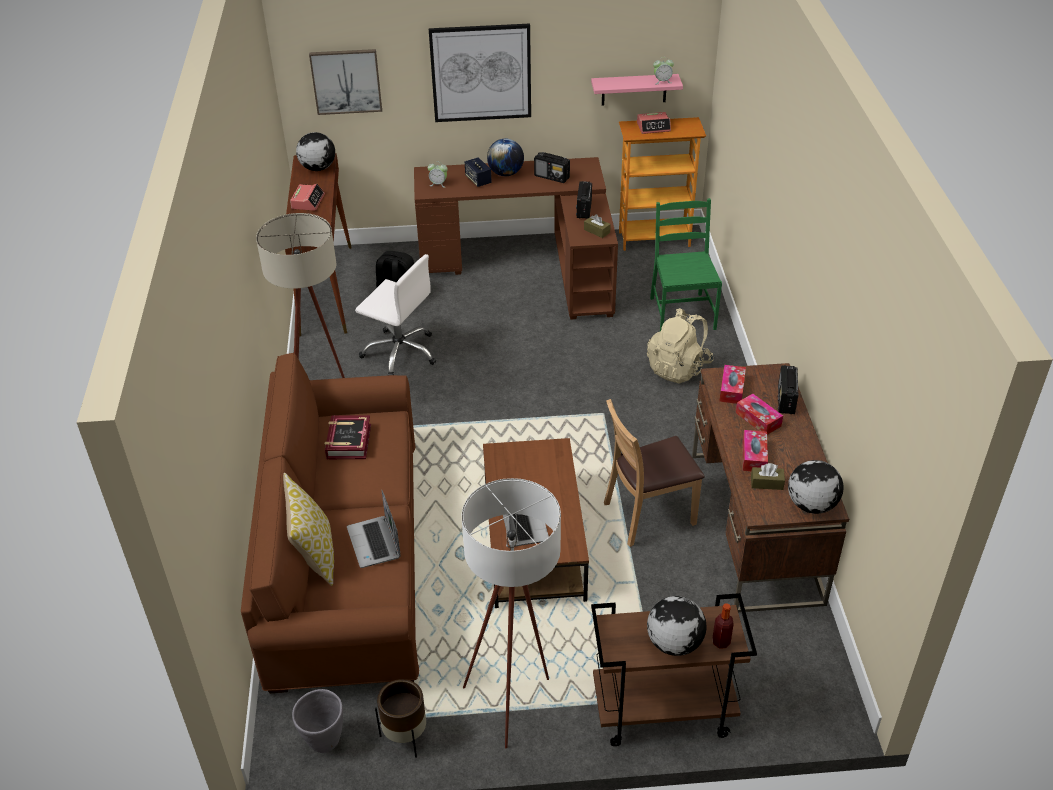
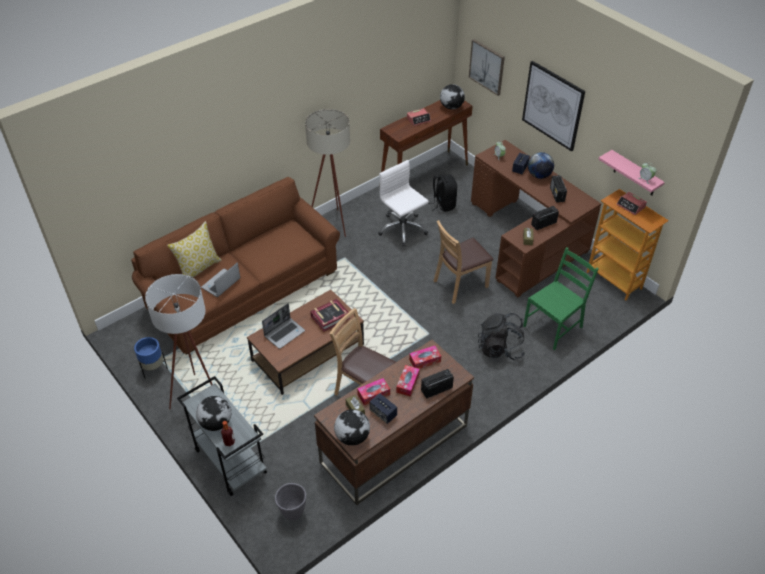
camera: 55 degrees right, 5 degrees up
grey planter [292,689,343,753] -> grey planter moved to [275,483,306,520]
book [325,415,371,459] -> book moved to [310,299,350,332]
white office chair [355,254,436,375] -> white office chair turned 150 degrees clockwise [378,160,429,246]
brown planter [375,679,426,758] -> blue planter [134,337,168,379]
brown cart [591,593,757,746] -> grey cart [177,376,267,496]
beige backpack [647,308,714,384] -> black backpack [478,313,525,360]
none -> speaker [370,393,397,424]
none -> brown chair [433,220,494,304]

